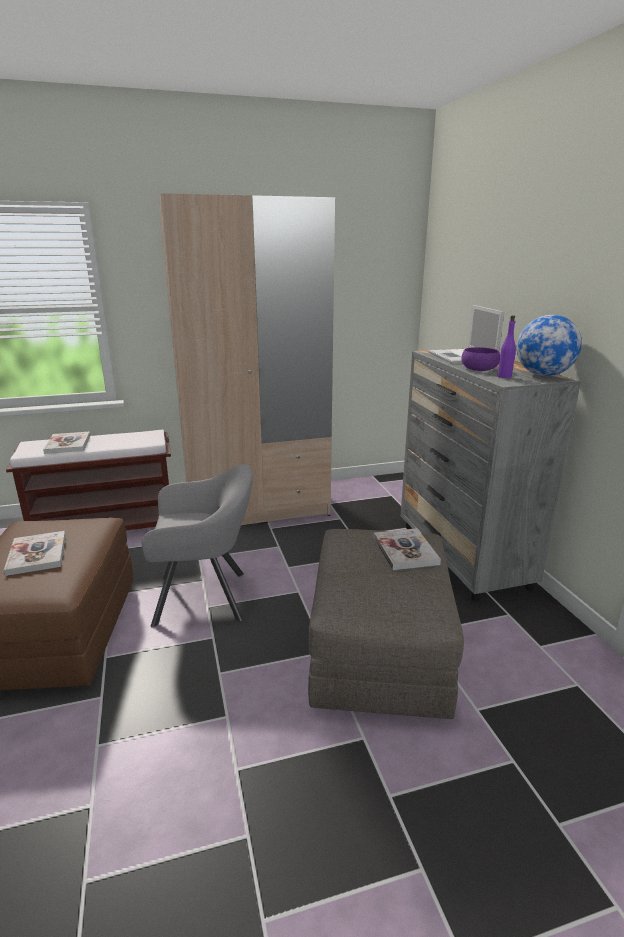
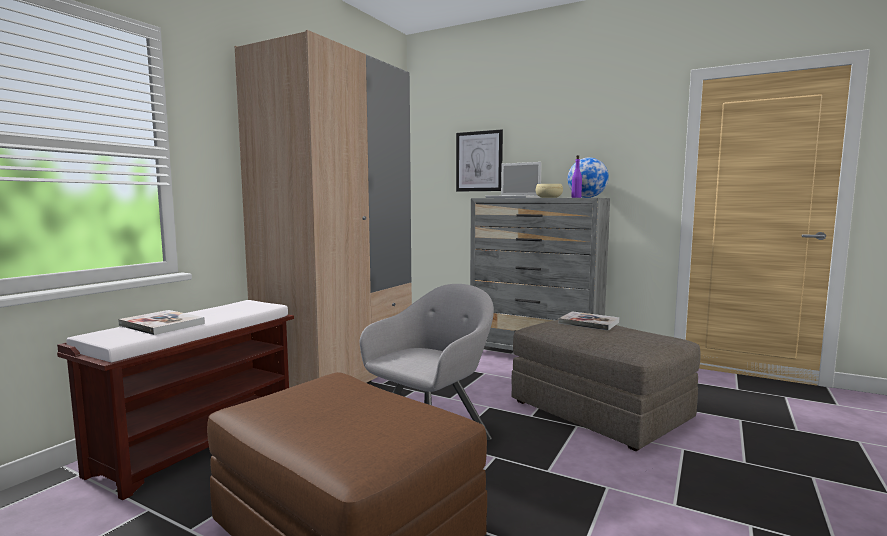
camera: 45 degrees left, 15 degrees down
book [4,531,66,576] -> none
purple bowl [461,347,500,371] -> beige bowl [536,184,563,198]
none -> picture [456,129,503,192]

